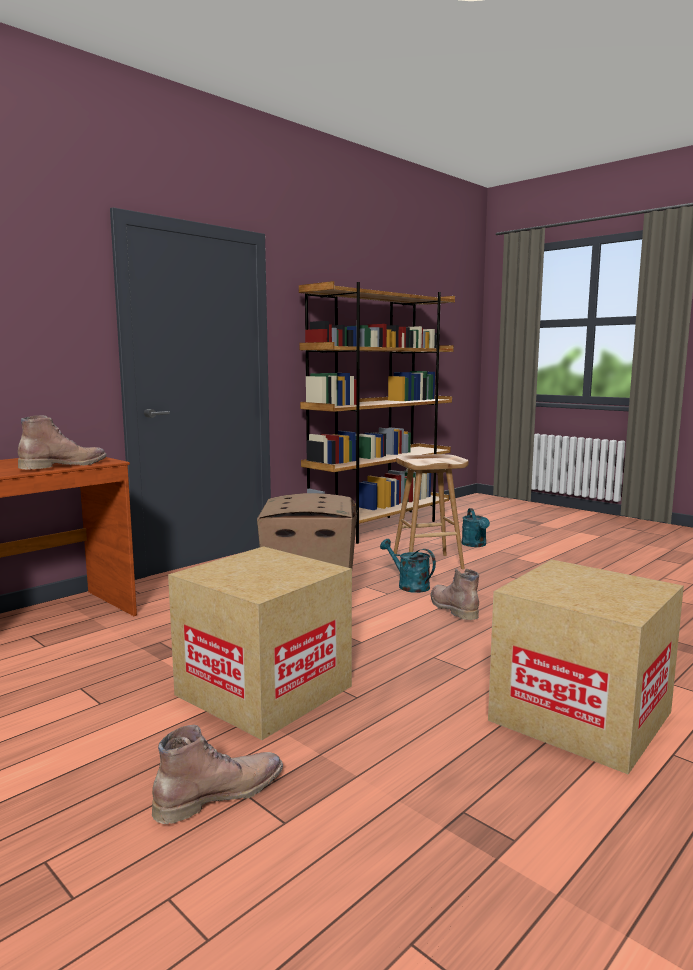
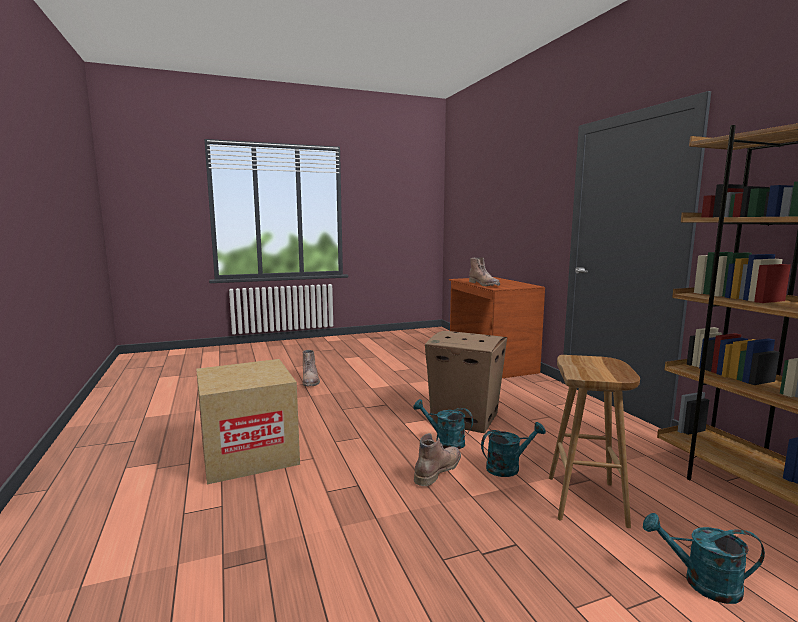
camera: 115 degrees right, 0 degrees up
cardboard box [168,546,352,740] -> none
brown boot [431,569,479,620] -> brown boot turned 60 degrees counterclockwise [414,433,461,486]
none -> turquoise watering can [413,399,473,449]

